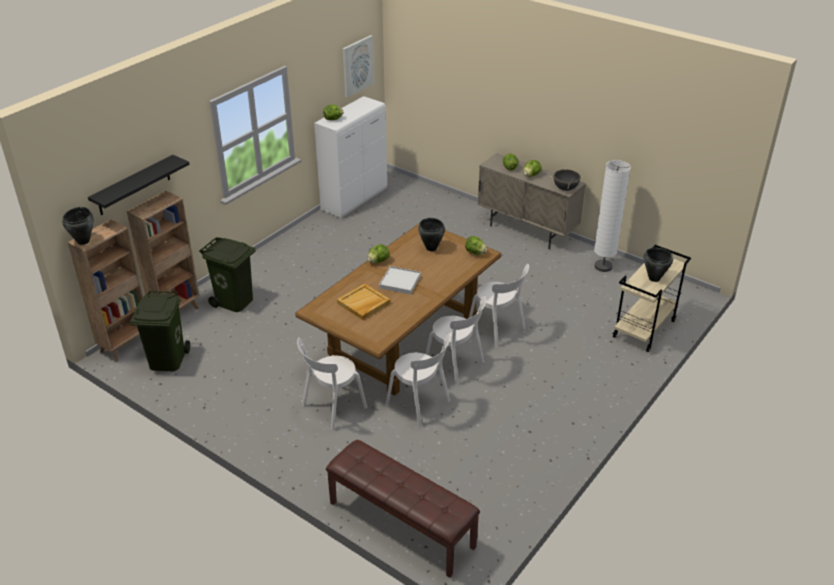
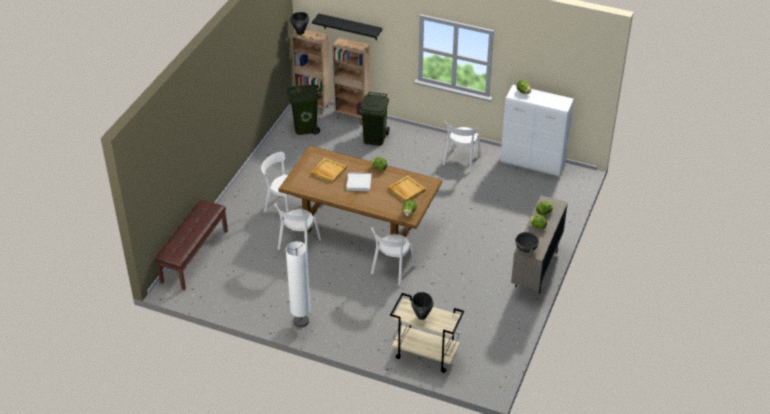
camera: 75 degrees right, 5 degrees up
picture [343,35,374,98] -> none
black cooking pot [418,218,445,251] -> beige tray [388,176,425,202]
white chair [426,296,486,386] -> white chair moved to [442,120,481,173]
white floor lamp [594,160,631,272] -> white floor lamp moved to [286,241,311,327]

